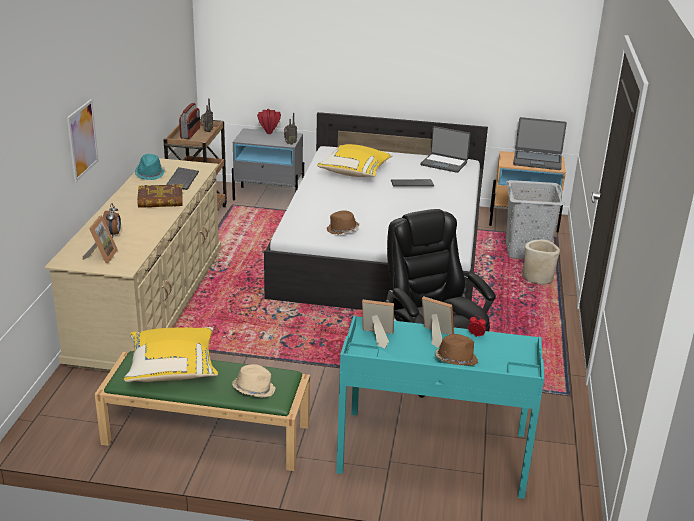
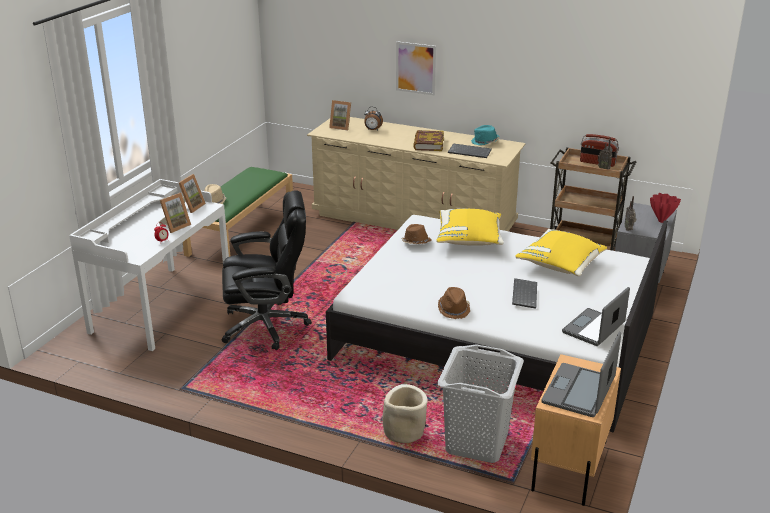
camera: 105 degrees right, 0 degrees up
yellow pillow [124,327,218,382] -> yellow pillow moved to [436,209,504,246]
turquoise desk [336,316,544,499] -> white desk [69,179,229,351]
brown hat [435,334,478,366] -> brown hat moved to [438,287,470,319]

